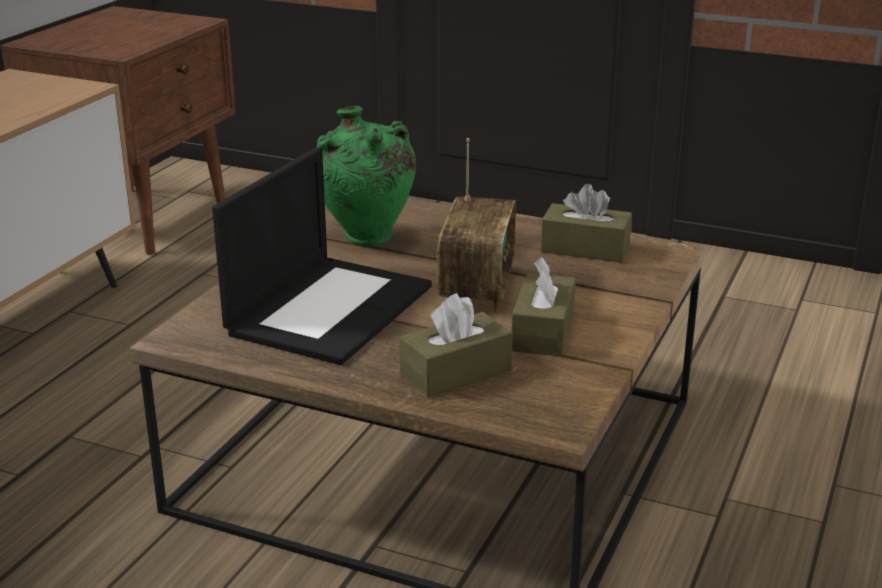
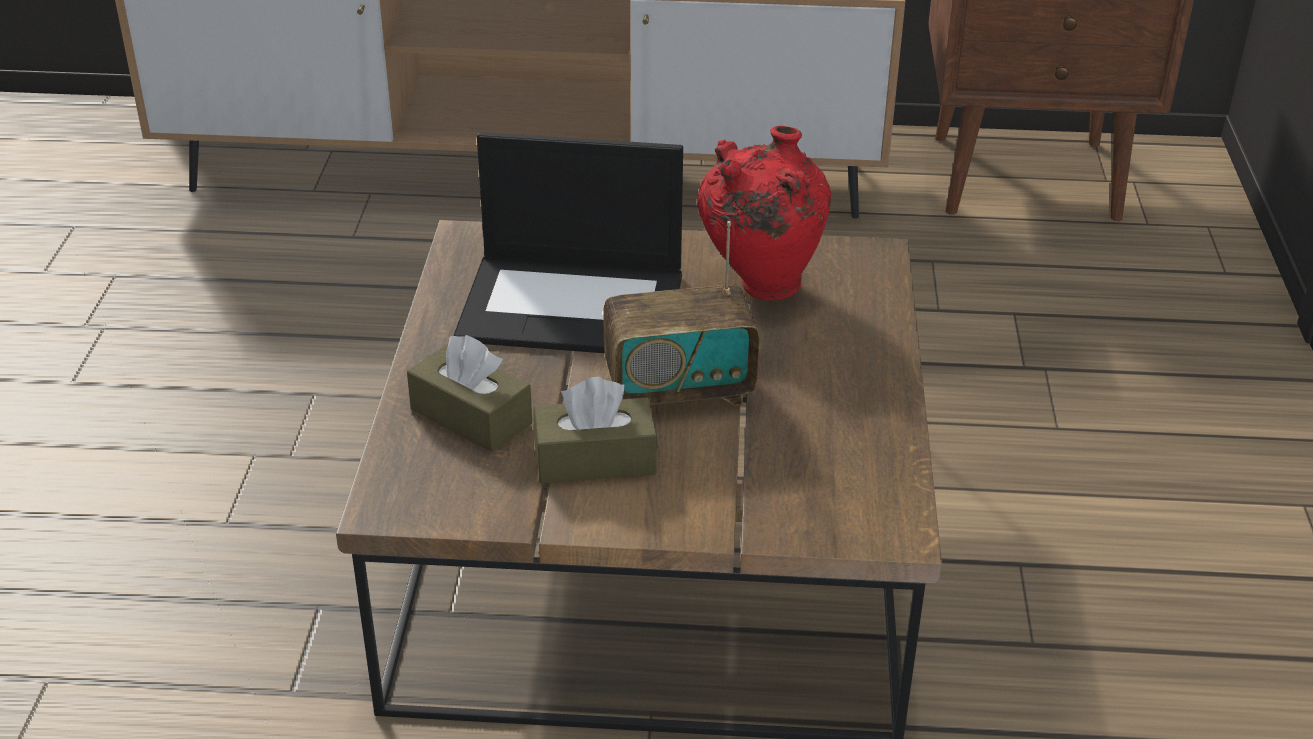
camera: 70 degrees right, 10 degrees up
green vase [317,106,416,246] -> red vase [697,126,831,301]
brown tissue box [541,184,632,262] -> none

